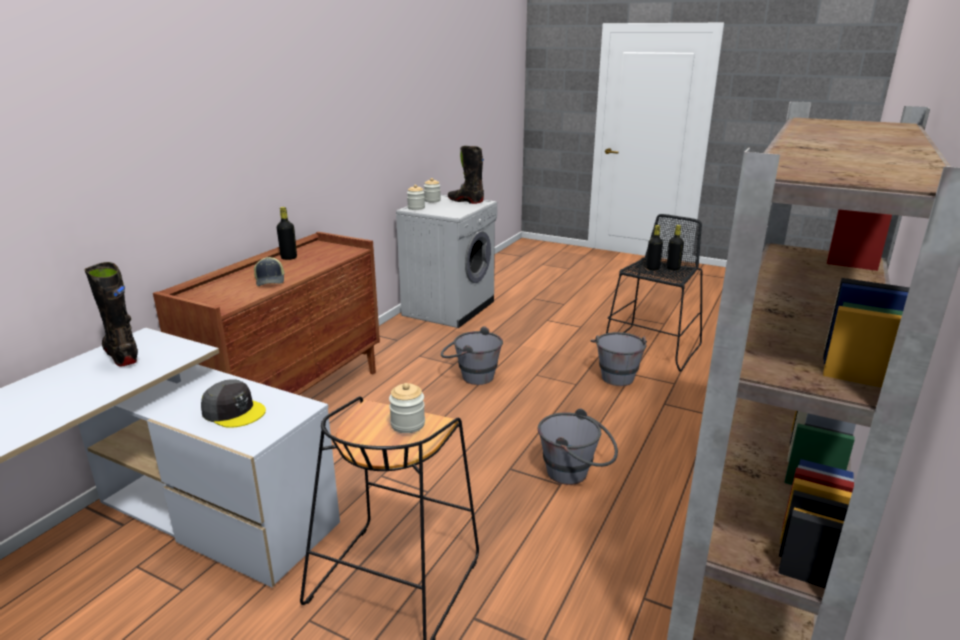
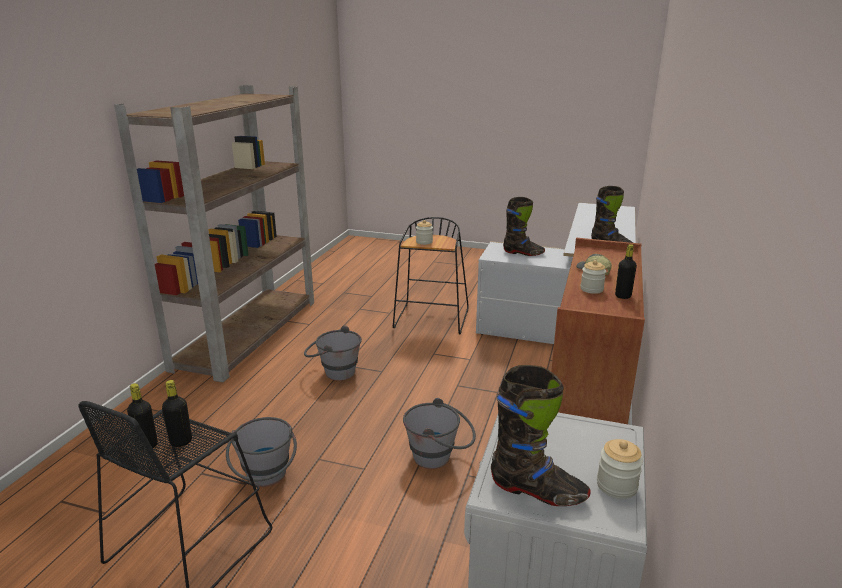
camera: 170 degrees right, 0 degrees up
grey cap [201,379,266,428] -> black boot [503,197,545,256]
jar [407,185,425,210] -> jar moved to [580,260,606,294]

